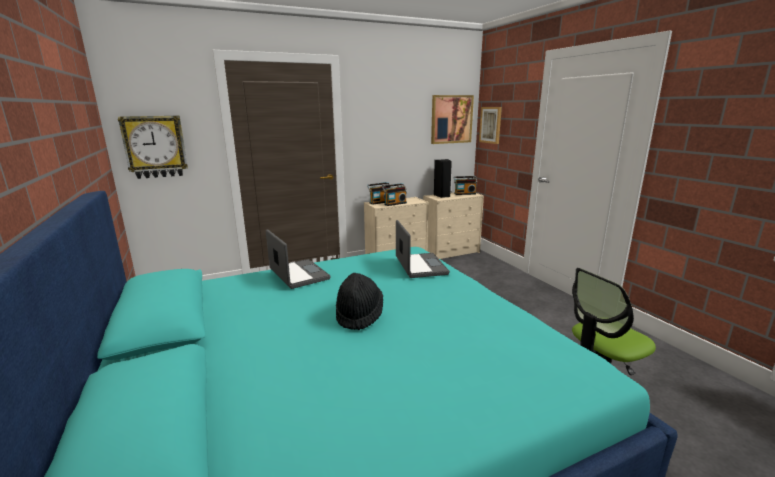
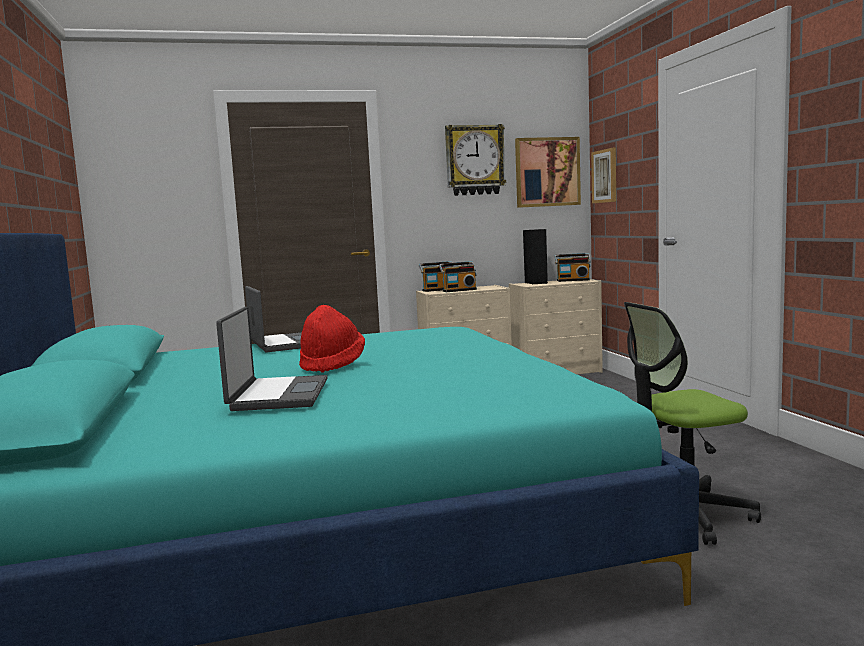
camera: 10 degrees right, 10 degrees down
wall clock [118,116,188,179] -> wall clock moved to [445,124,506,196]
black hat [336,273,383,330] -> red hat [299,305,365,373]
laptop [396,220,450,278] -> laptop moved to [216,307,328,411]

